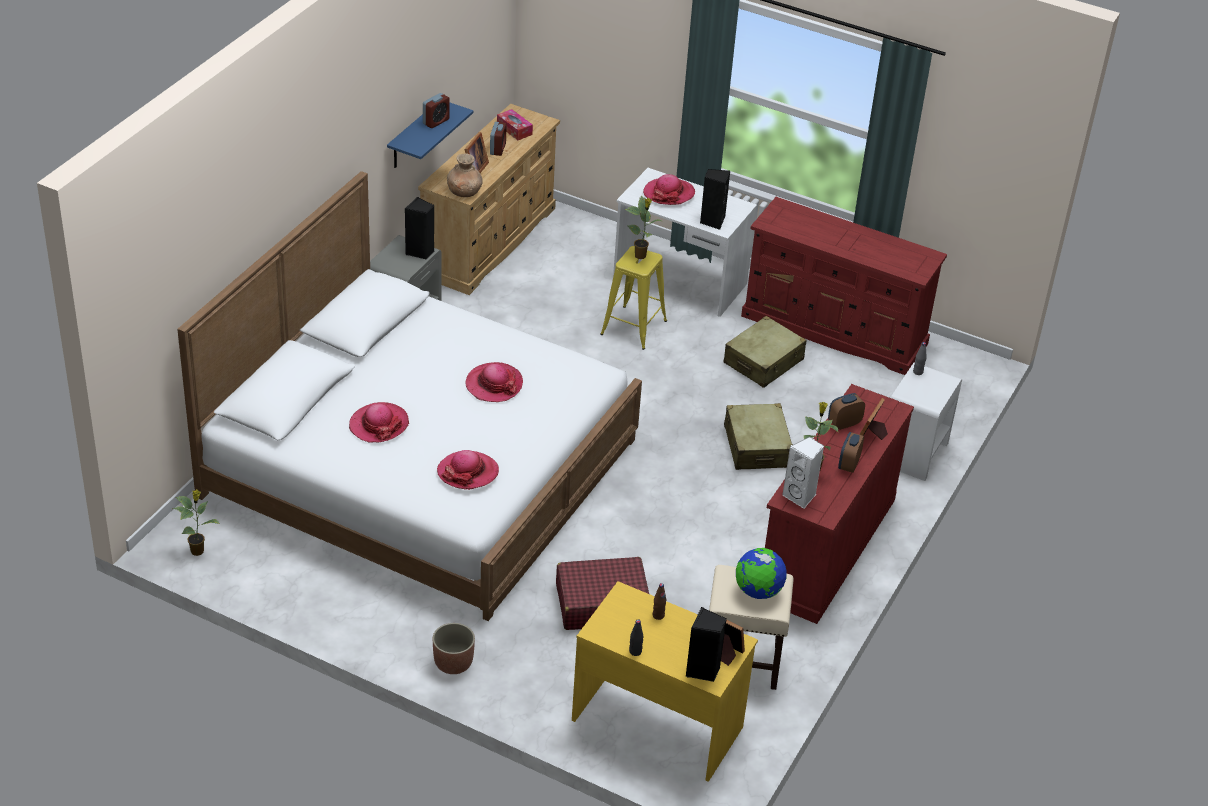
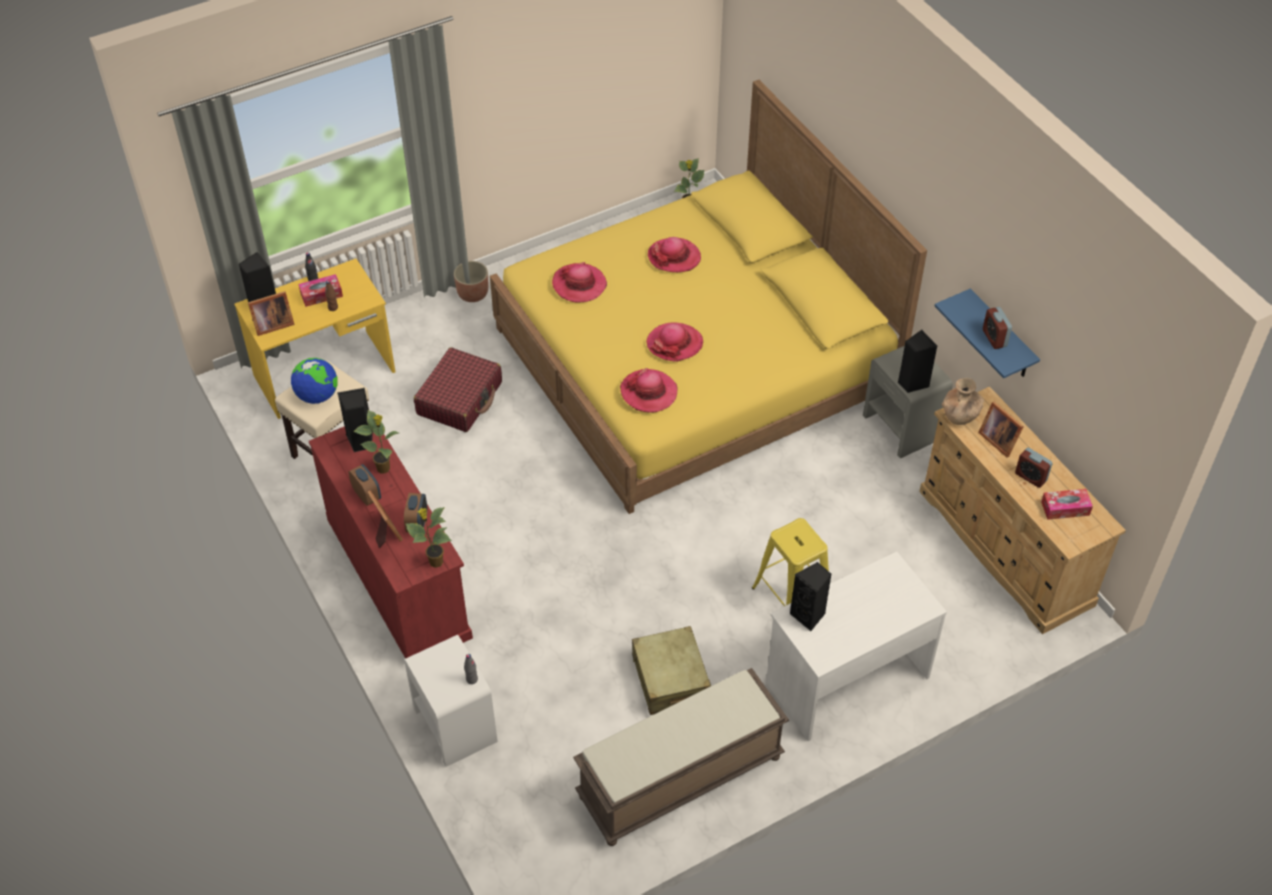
camera: 125 degrees right, 10 degrees up
white bed [177,171,642,621] -> yellow bed [490,80,927,514]
potted plant [625,196,661,259] -> potted plant moved to [405,507,452,568]
hat [643,174,695,205] -> hat moved to [620,368,677,413]
beige suitcase [724,403,793,470] -> none
red dresser [741,197,947,375] -> brown bench [573,668,789,846]
white speaker [782,437,824,509] -> black speaker [337,388,373,452]
none -> tissue box [299,274,343,307]

